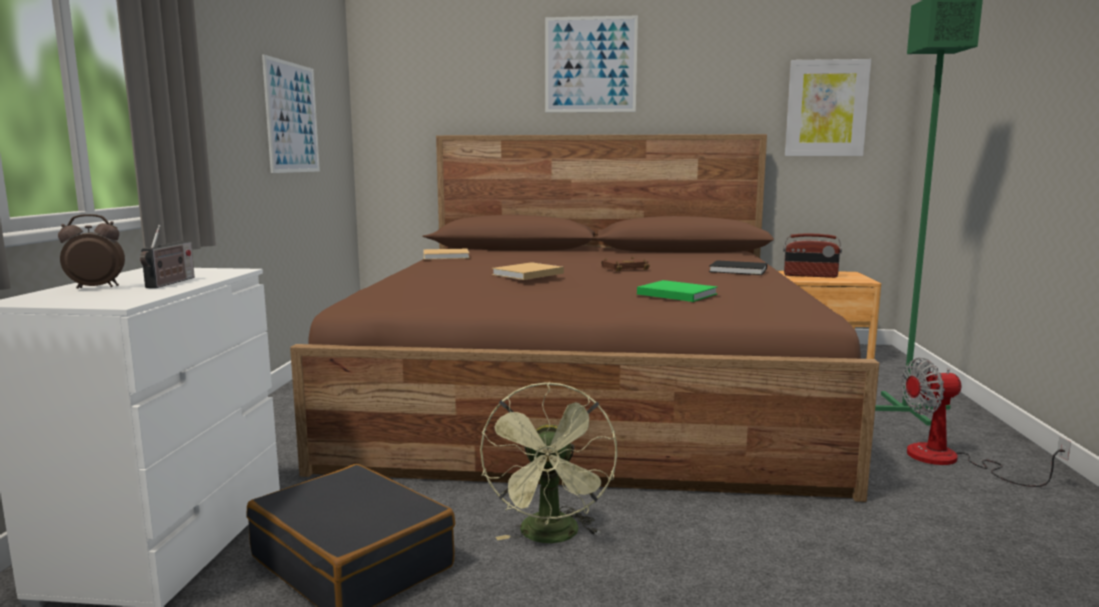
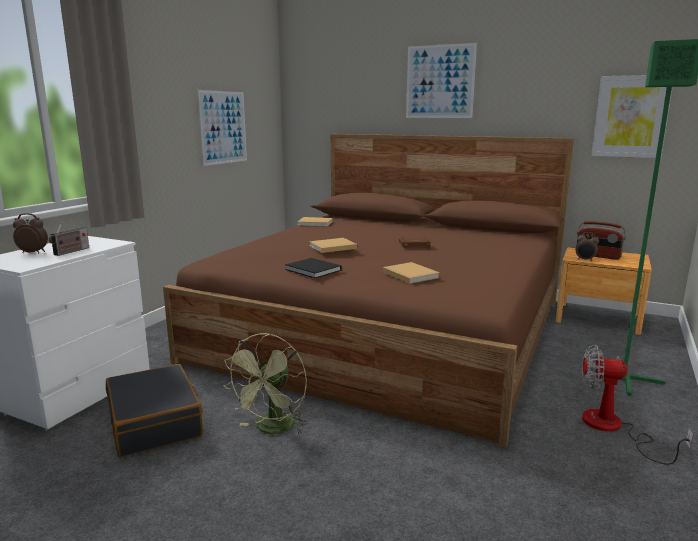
camera: 20 degrees right, 5 degrees up
green book [637,280,718,302] -> beige book [383,262,440,284]
black book [709,260,767,275] -> black book moved to [285,258,341,278]
none -> alarm clock [576,232,599,262]

